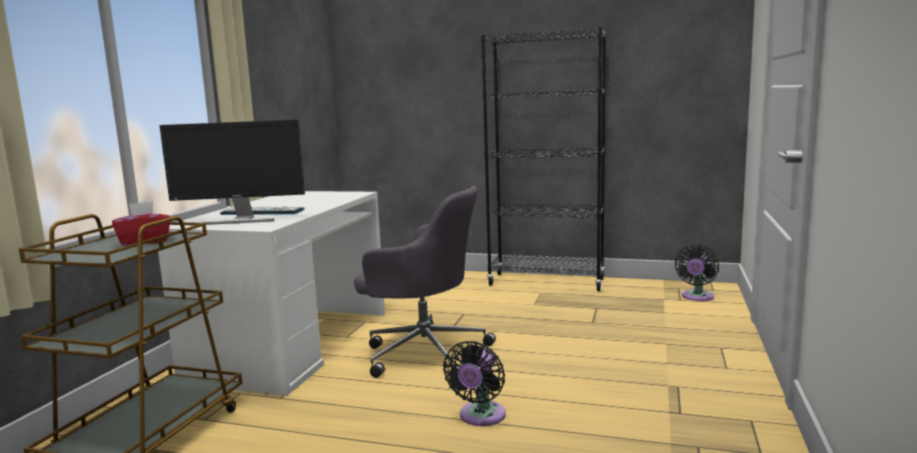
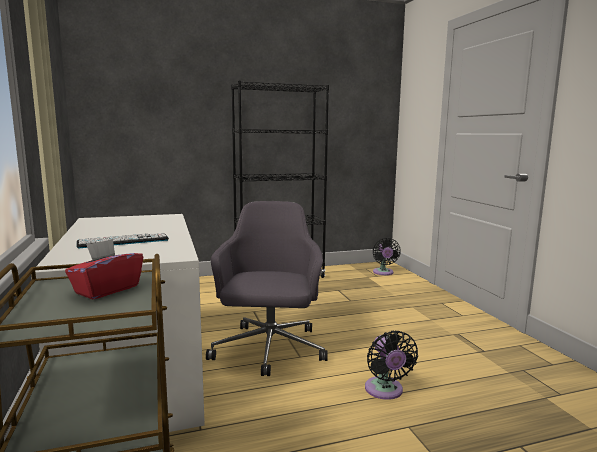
camera: 35 degrees left, 0 degrees up
monitor [159,120,305,225] -> none
grey office chair [354,186,496,378] -> grey office chair turned 75 degrees counterclockwise [206,201,328,376]

